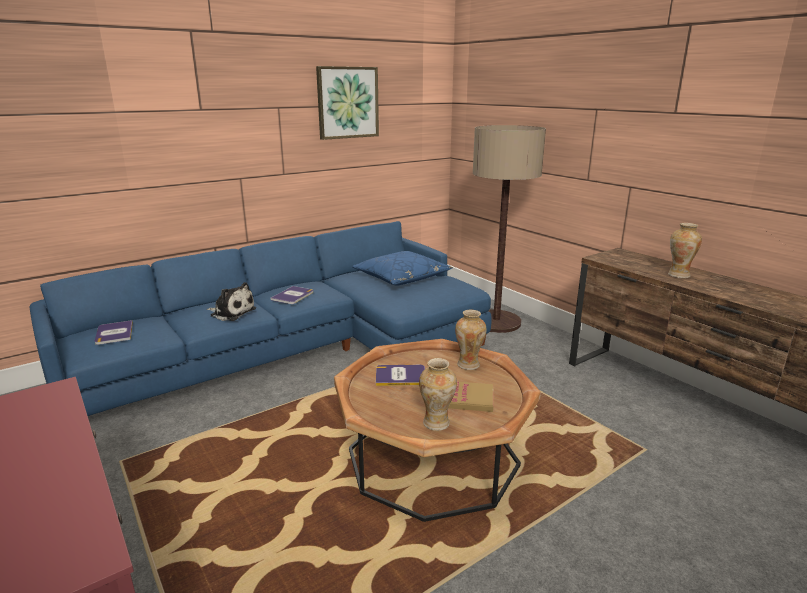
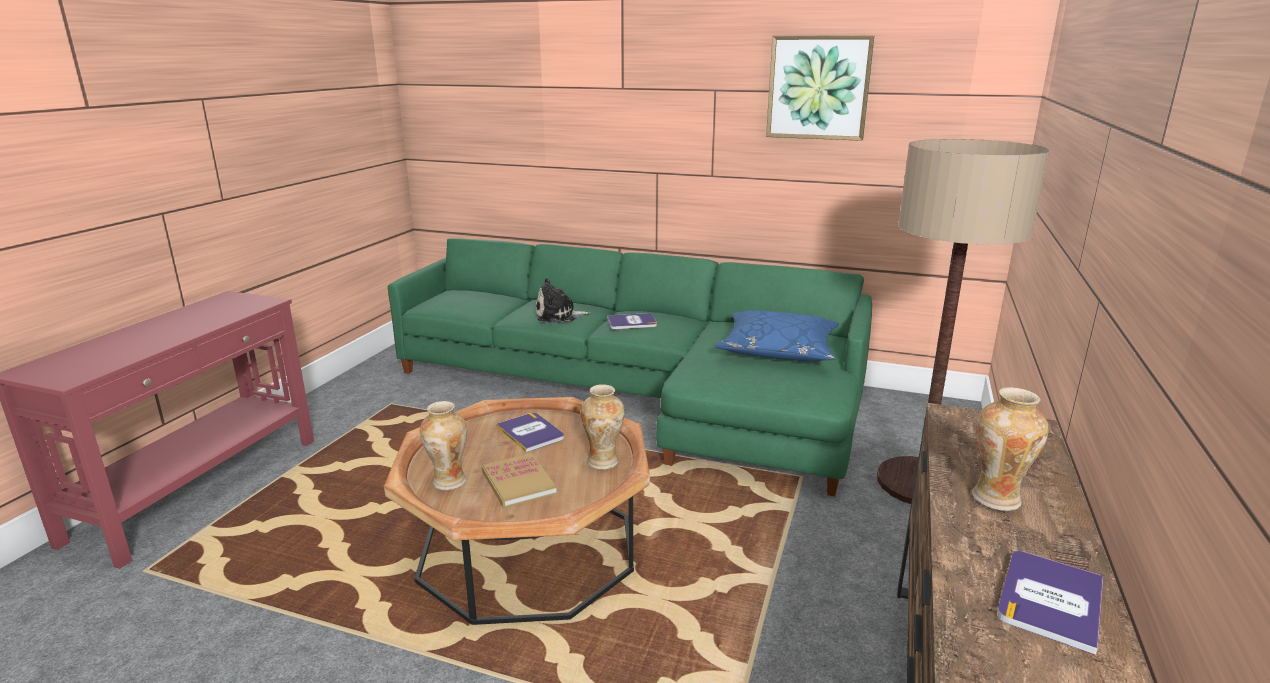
camera: 55 degrees right, 0 degrees up
blue sofa [30,221,492,416] -> green sofa [388,238,872,496]
book [95,320,133,345] -> book moved to [997,551,1103,655]
plush toy [207,282,256,321] -> plush toy turned 90 degrees clockwise [536,278,591,323]

